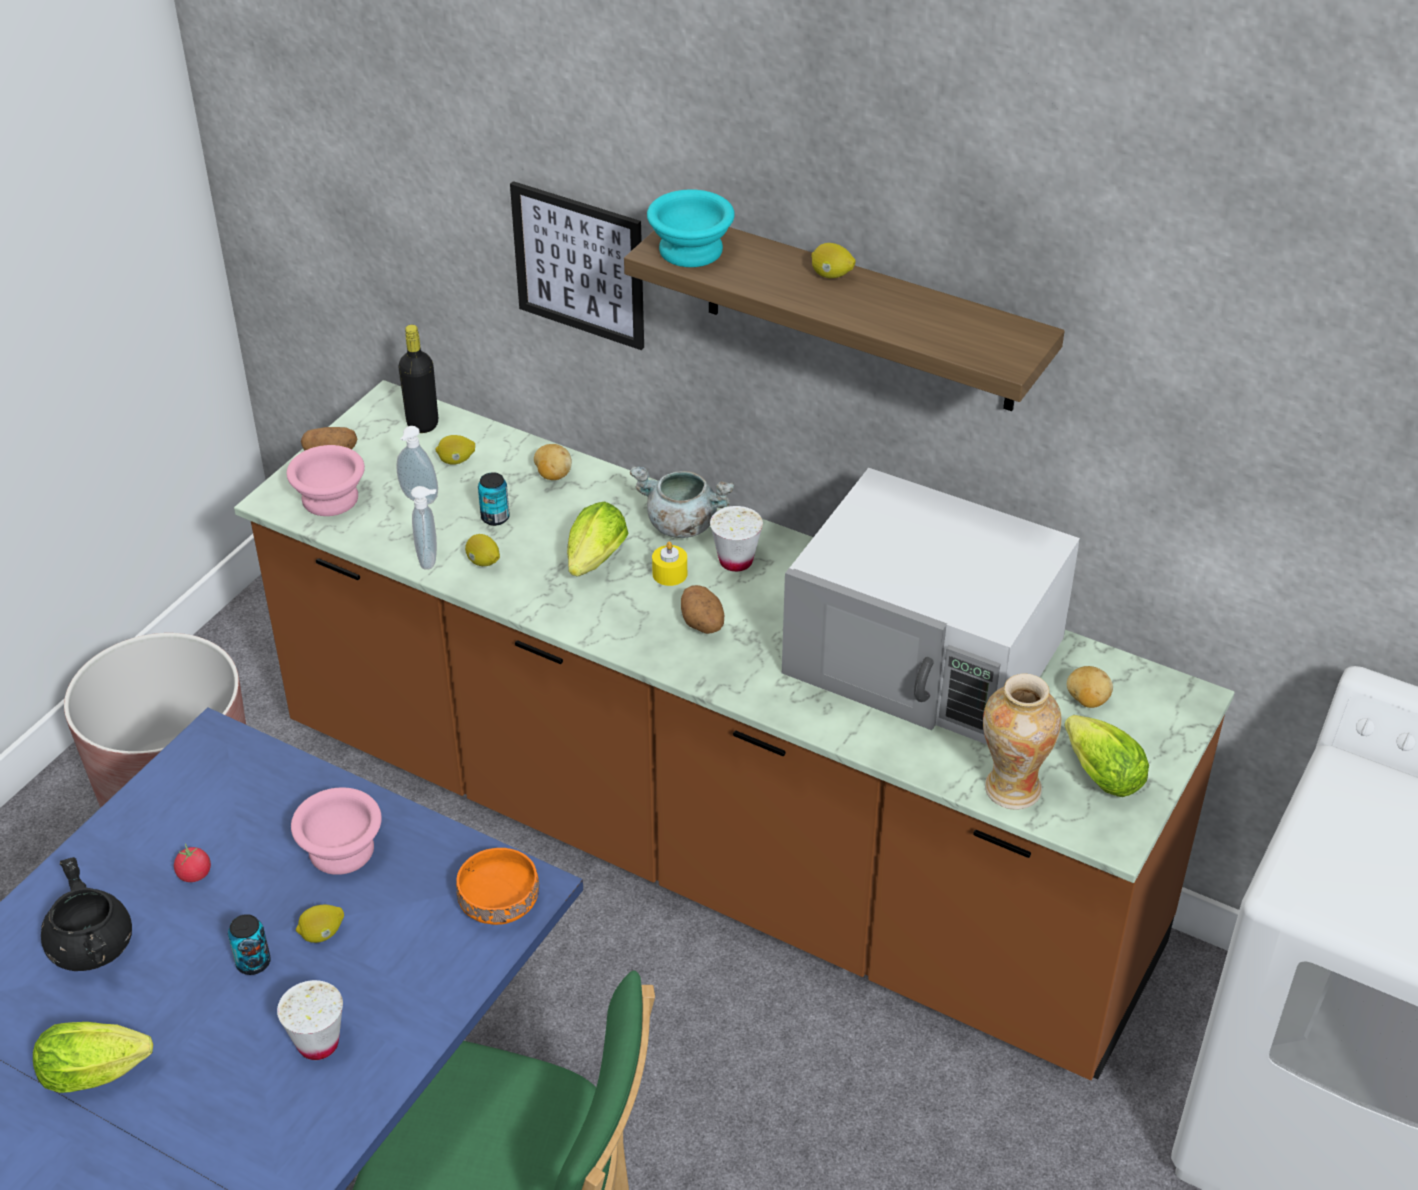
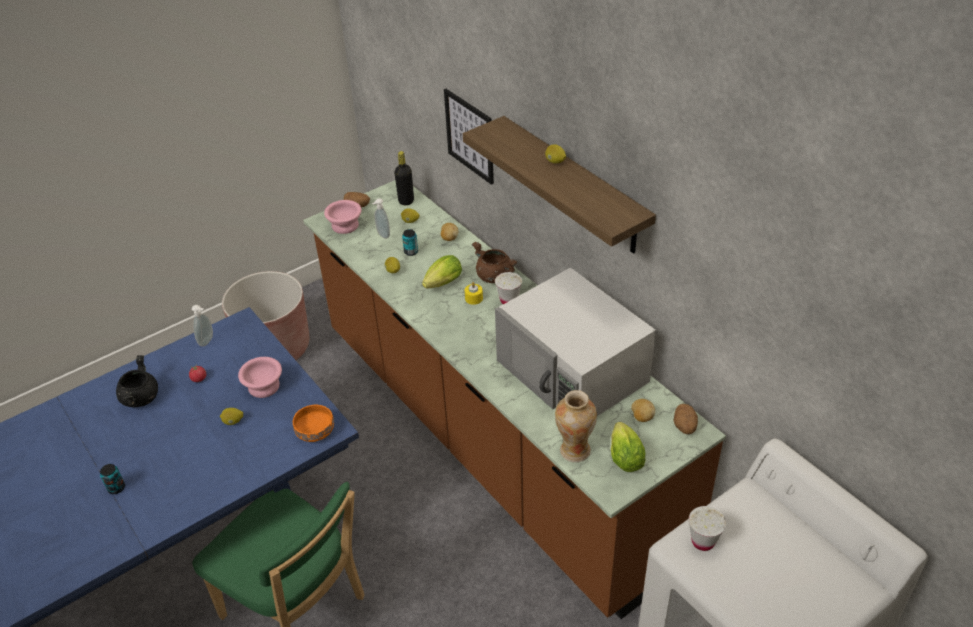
camera: 25 degrees right, 0 degrees up
lettuce [33,1022,153,1093] -> none
can [228,914,271,975] -> can moved to [100,464,125,494]
white cup [277,980,343,1060] -> white cup moved to [689,506,726,551]
soap dispenser [411,486,437,570] -> soap dispenser moved to [192,305,213,346]
grey cooking pot [630,466,734,538] -> brown cooking pot [472,242,517,283]
turquoise bowl [647,189,735,267] -> none
potato [681,585,724,634] -> potato moved to [673,404,698,434]

